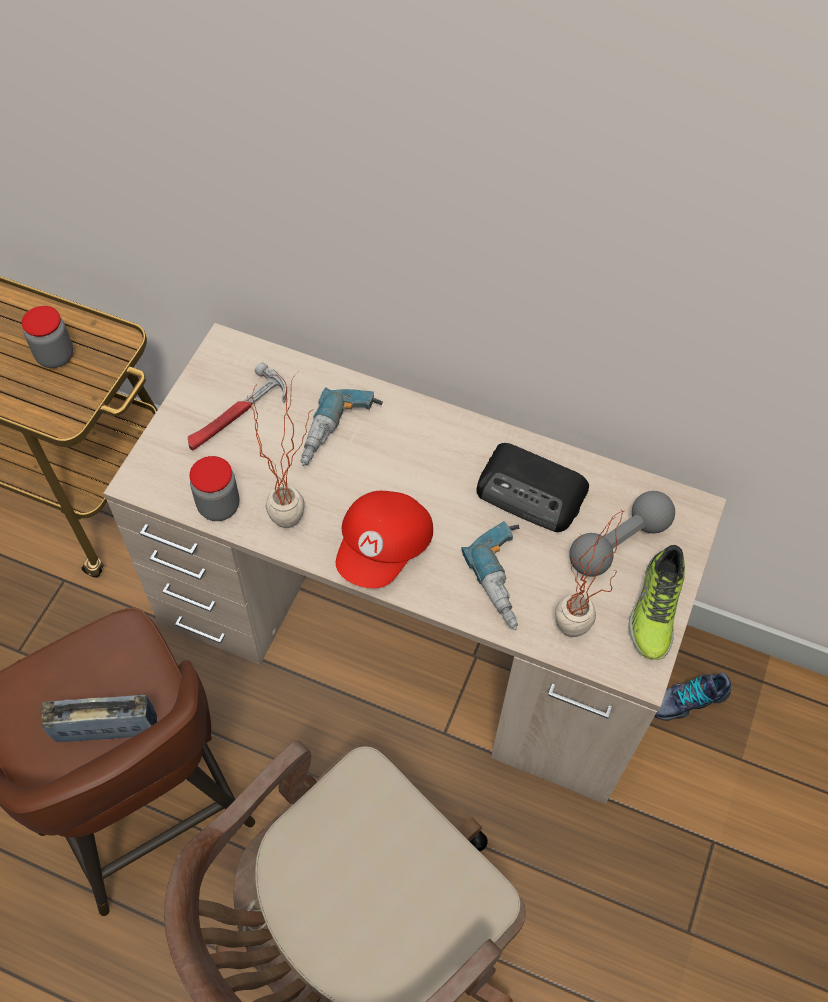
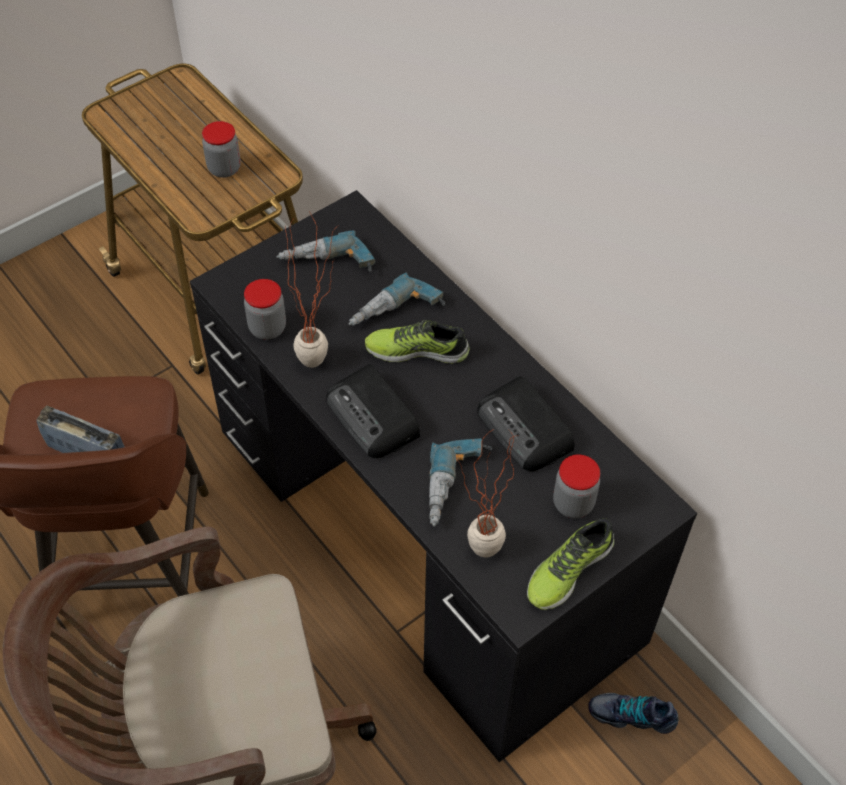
camera: 30 degrees right, 5 degrees down
beige desk [103,323,727,804] -> black desk [190,190,697,762]
hammer [188,362,286,450] -> power drill [276,231,376,272]
red cap [336,491,433,588] -> radio [326,364,420,458]
grey dumbbell [569,491,675,577] -> jar [553,455,600,518]
none -> shoe [365,320,470,364]

